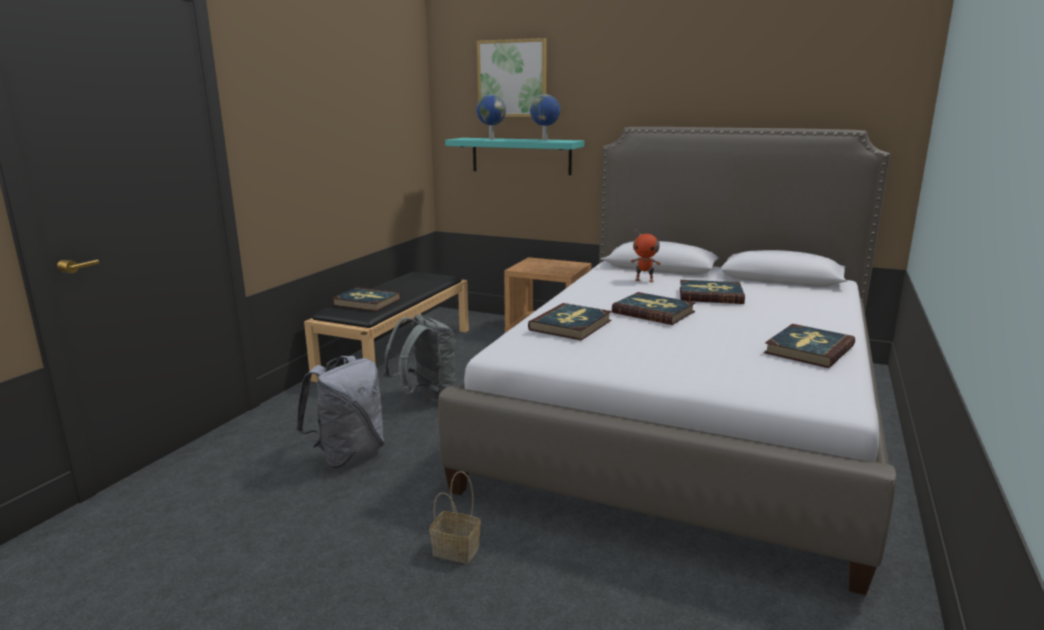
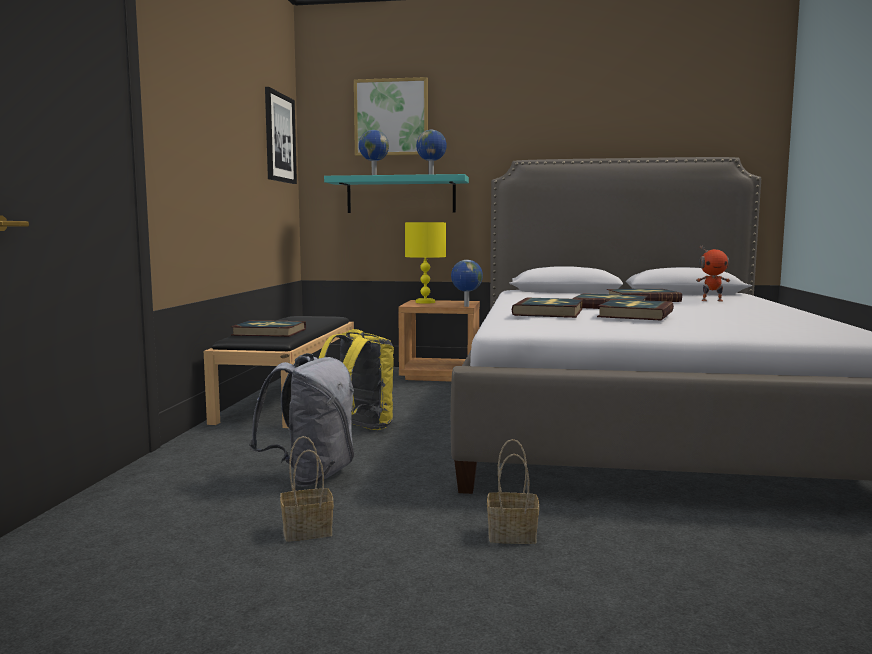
camera: 15 degrees left, 10 degrees down
grey backpack [384,314,456,404] -> yellow backpack [319,329,394,430]
toy robot [631,229,661,282] -> toy robot moved to [696,245,730,301]
book [764,324,855,368] -> book moved to [597,299,674,321]
none -> picture [265,87,297,184]
none -> basket [280,436,334,542]
none -> yellow table lamp [405,222,446,304]
none -> globe [451,260,483,307]

